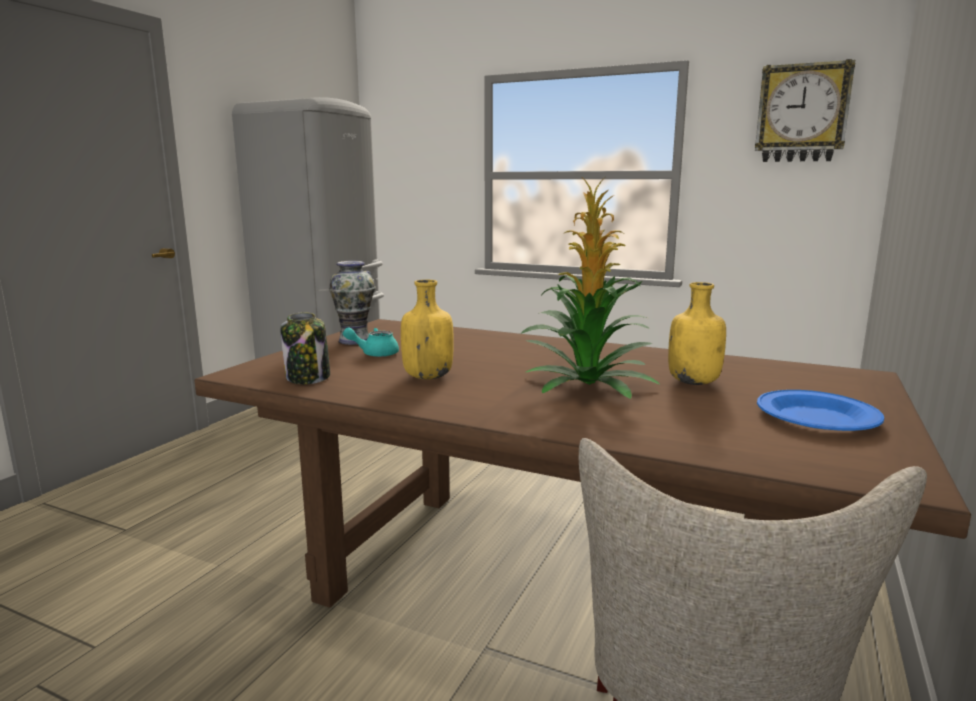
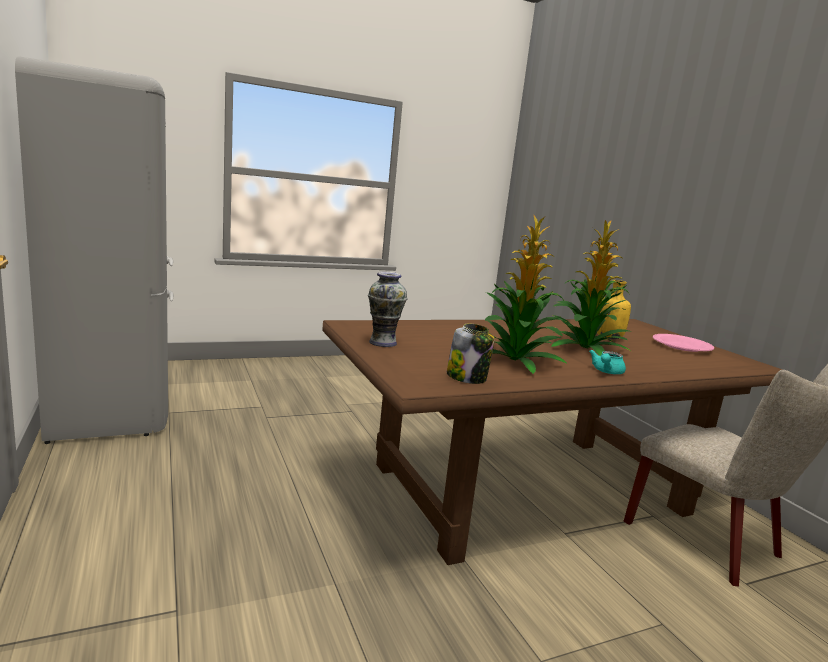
camera: 50 degrees left, 0 degrees up
turquoise teapot [343,327,399,357] -> turquoise teapot moved to [589,350,626,374]
yellow bottle [401,280,454,379] -> potted plant [485,214,568,374]
wall clock [755,59,855,162] -> none
blue plate [757,390,884,431] -> pink plate [653,334,714,352]

